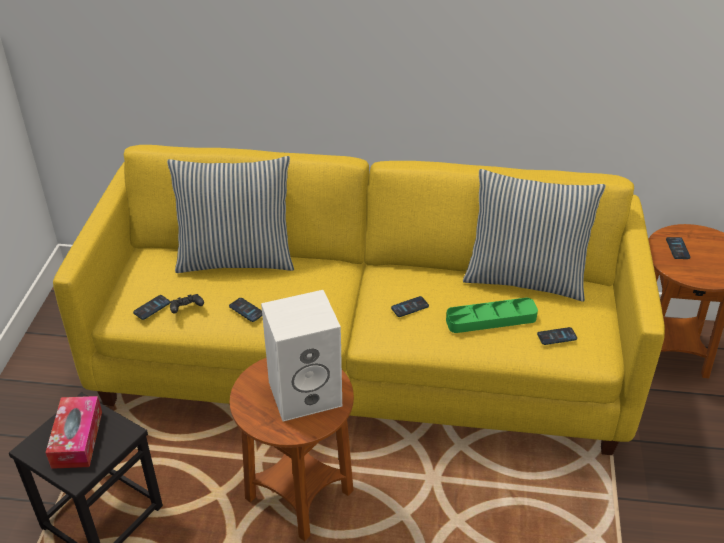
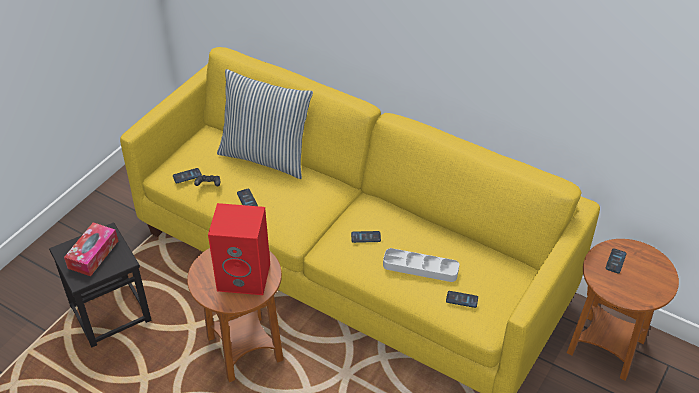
camera: 25 degrees right, 5 degrees up
white speaker [261,290,342,422] -> red speaker [208,203,270,295]
green tray [446,298,538,333] -> grey tray [383,248,459,282]
pillow [463,169,606,301] -> none

